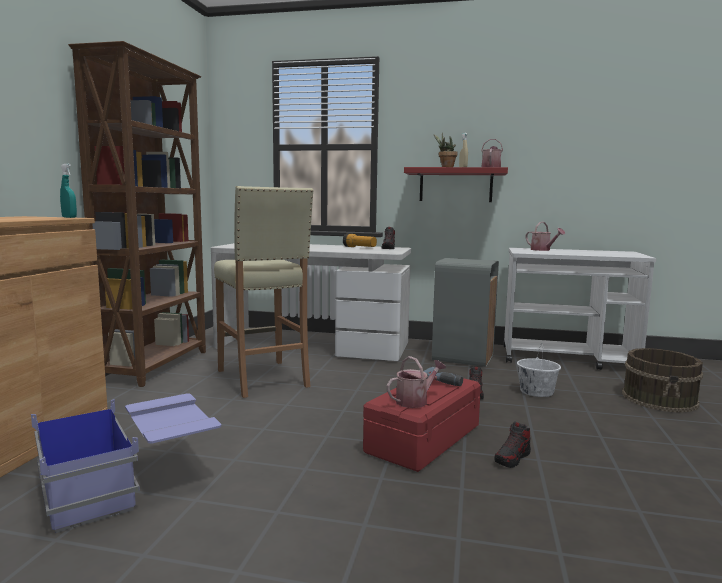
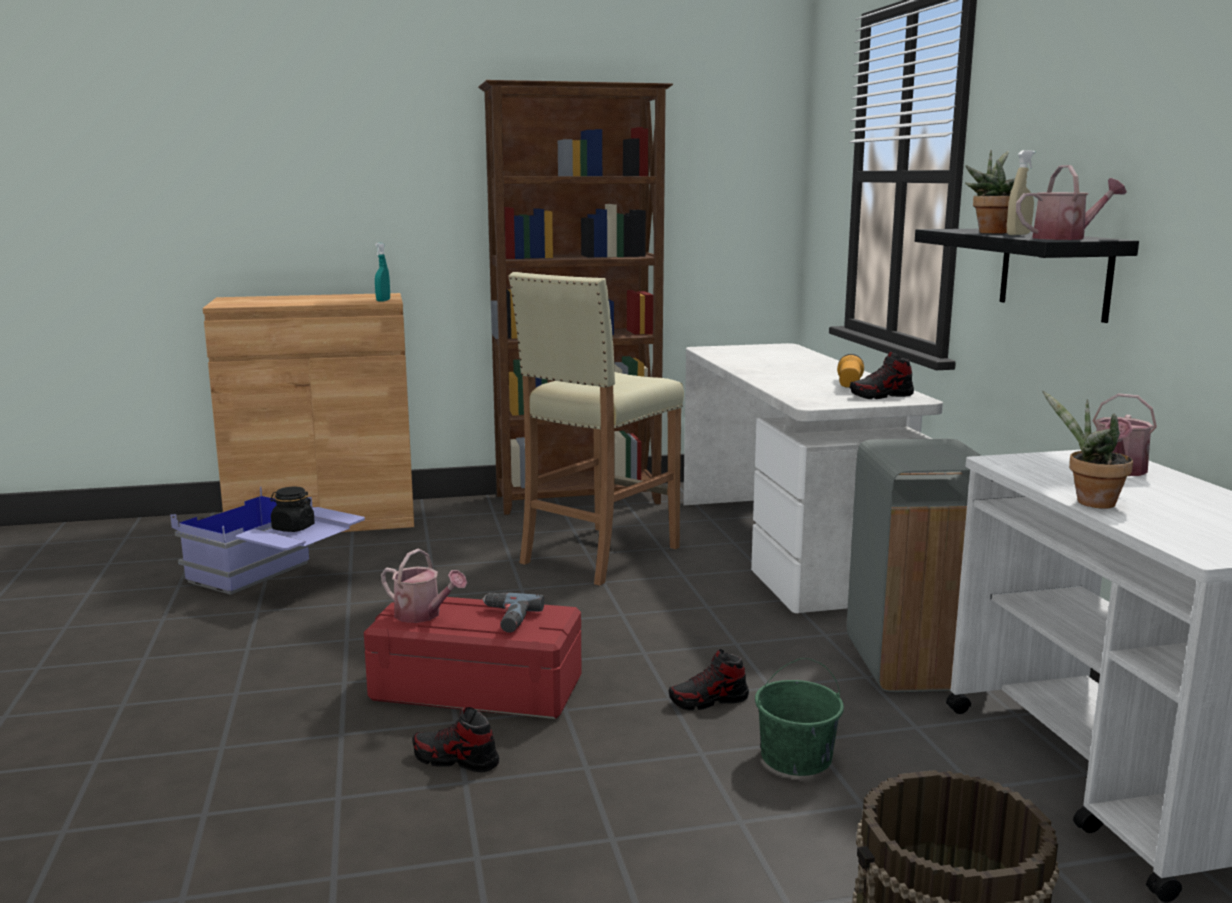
camera: 65 degrees right, 5 degrees up
red shelf [404,167,508,202] -> black shelf [915,229,1139,323]
white bucket [517,343,561,397] -> green bucket [755,658,844,776]
none -> black jar [270,487,315,532]
none -> potted plant [1042,391,1133,509]

